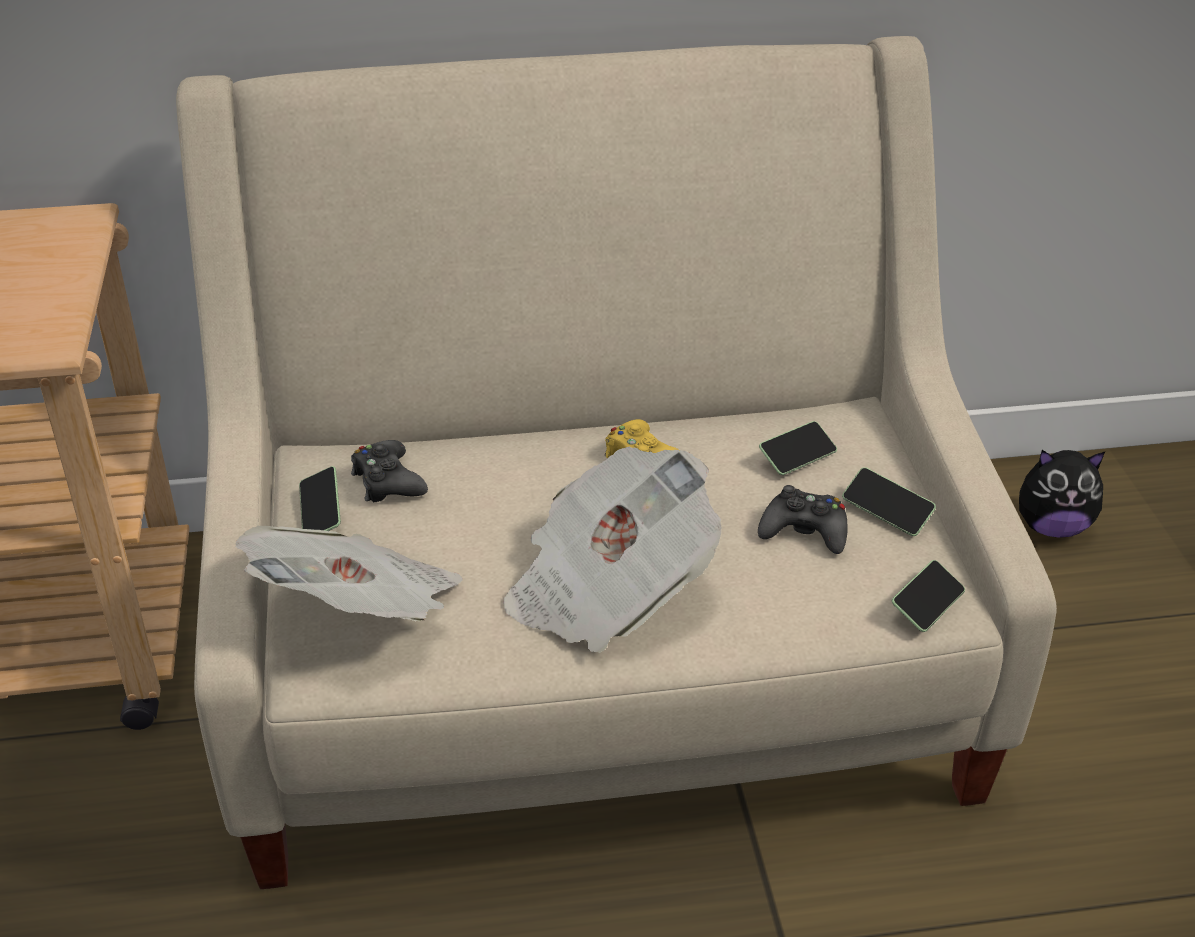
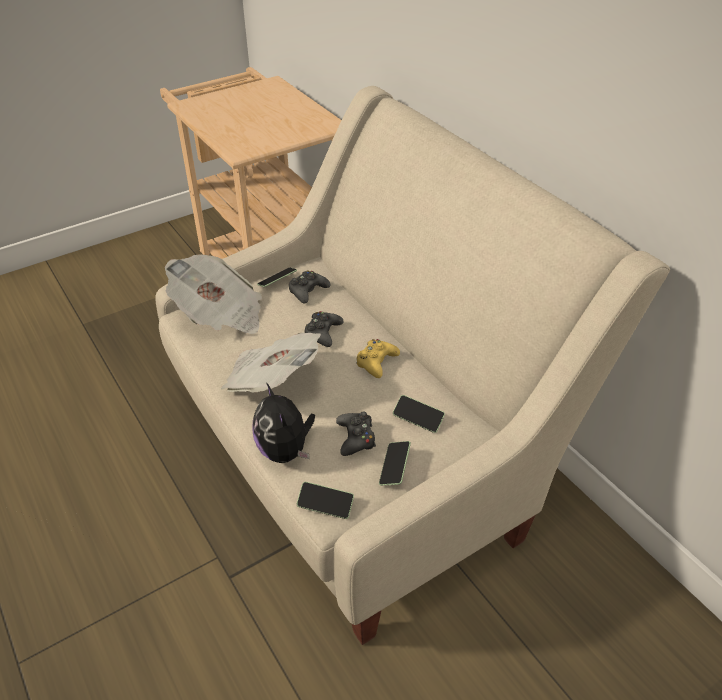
camera: 65 degrees right, 5 degrees up
plush toy [1019,450,1105,538] -> plush toy moved to [252,383,315,463]
none -> black game controller [305,311,344,347]

